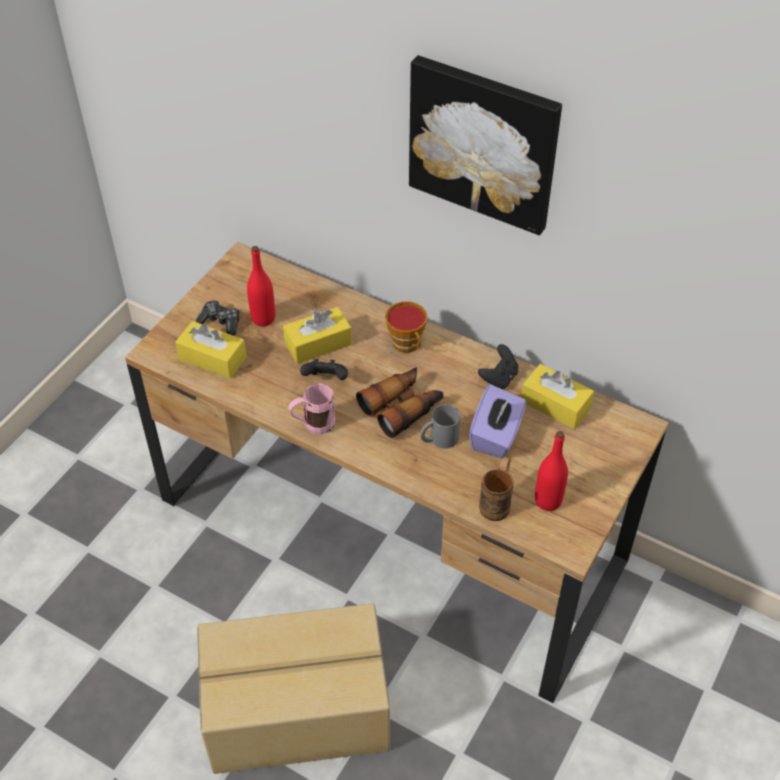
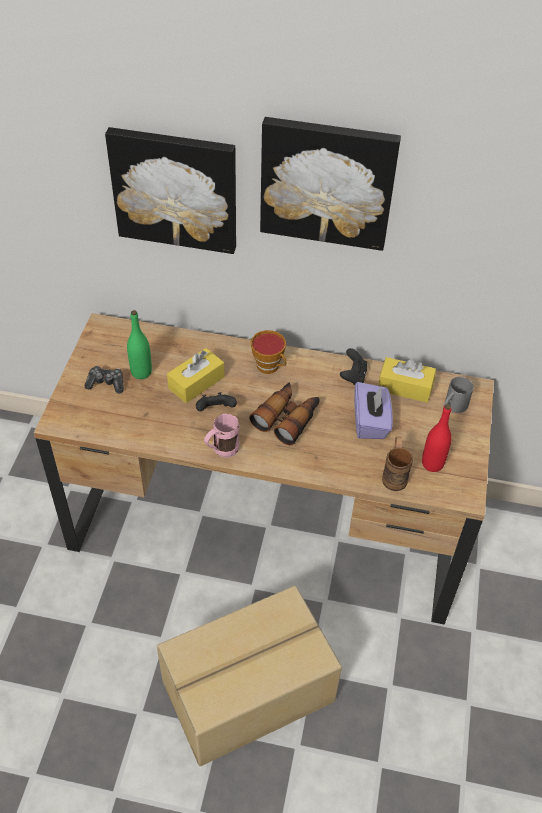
camera: 20 degrees left, 0 degrees up
yellow tissue box [175,321,247,379] -> none
red bottle [247,246,275,327] -> green bottle [127,310,152,379]
grey mug [420,404,461,449] -> grey mug moved to [443,377,474,413]
none -> picture [105,127,236,254]

